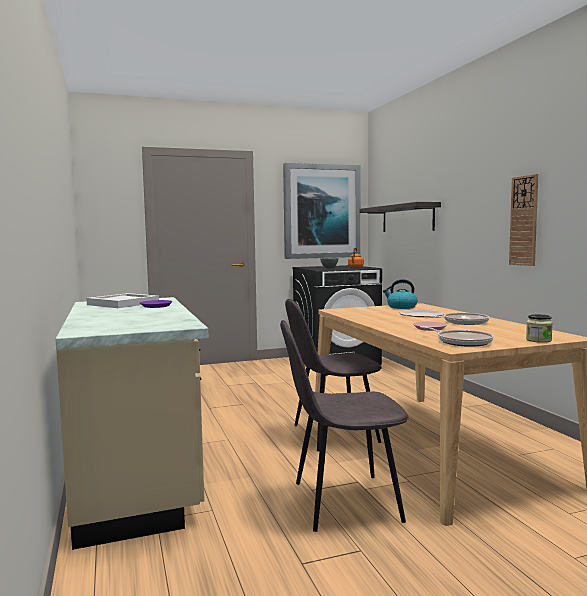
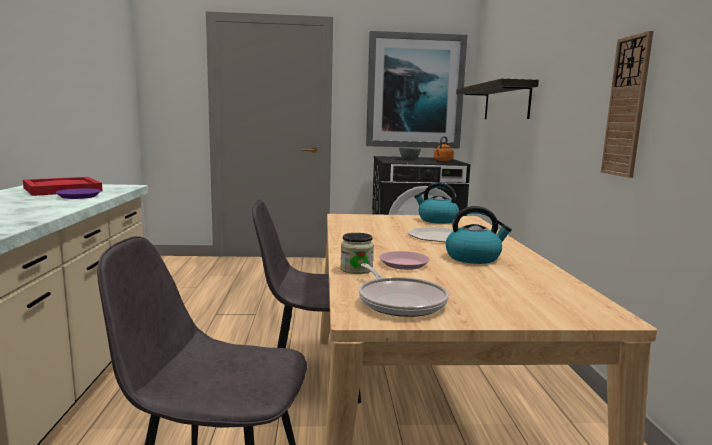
camera: 15 degrees right, 5 degrees up
white tray [86,293,159,308] -> red tray [23,177,103,196]
frying pan [424,313,489,325] -> kettle [446,206,512,264]
jar [526,314,553,343] -> jar moved to [340,233,374,274]

